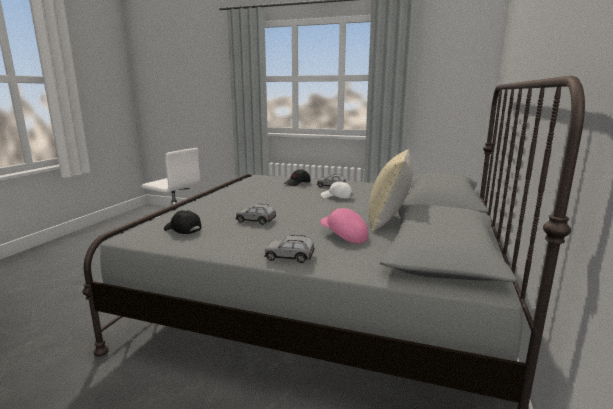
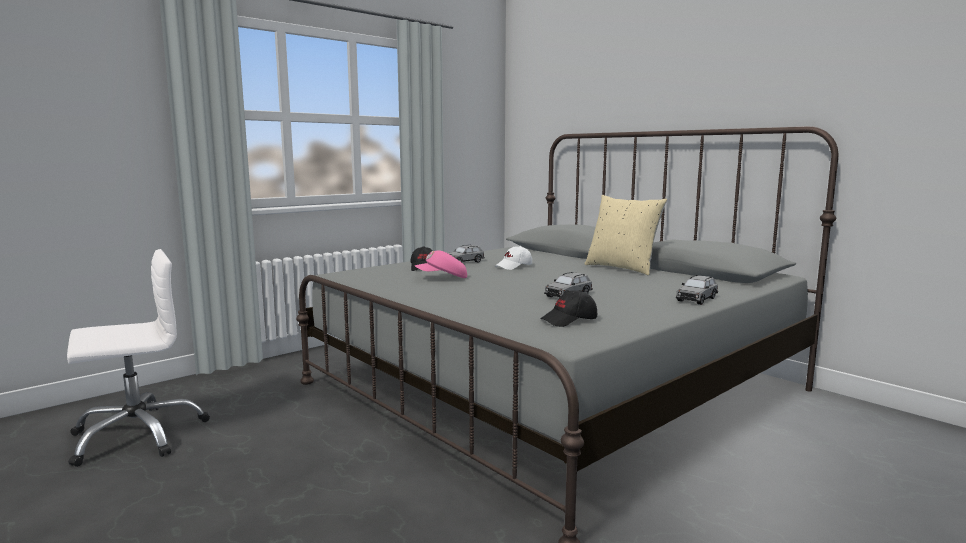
camera: 60 degrees left, 5 degrees down
pink cap [320,208,368,244] -> pink cap moved to [415,250,467,278]

